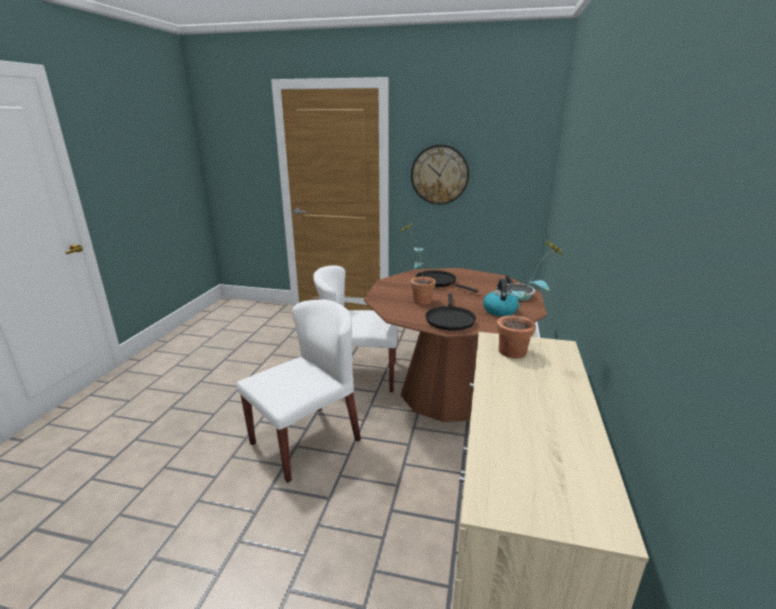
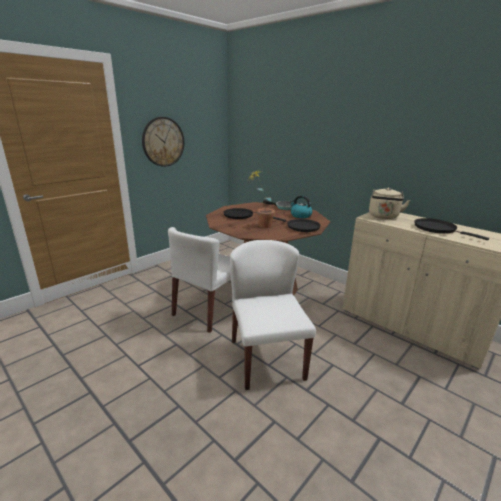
camera: 60 degrees left, 0 degrees up
potted plant [497,239,566,359] -> beige kettle [369,188,410,219]
none -> black frying pan [414,218,489,240]

